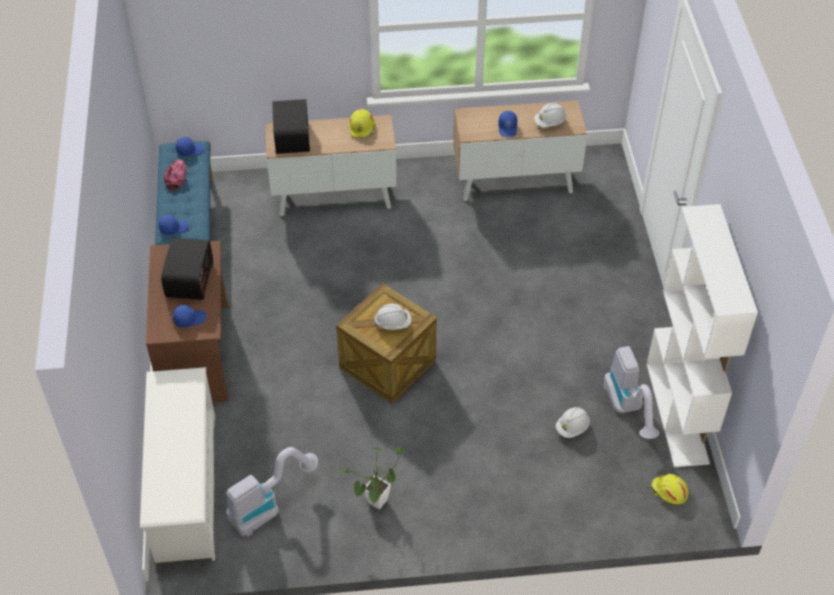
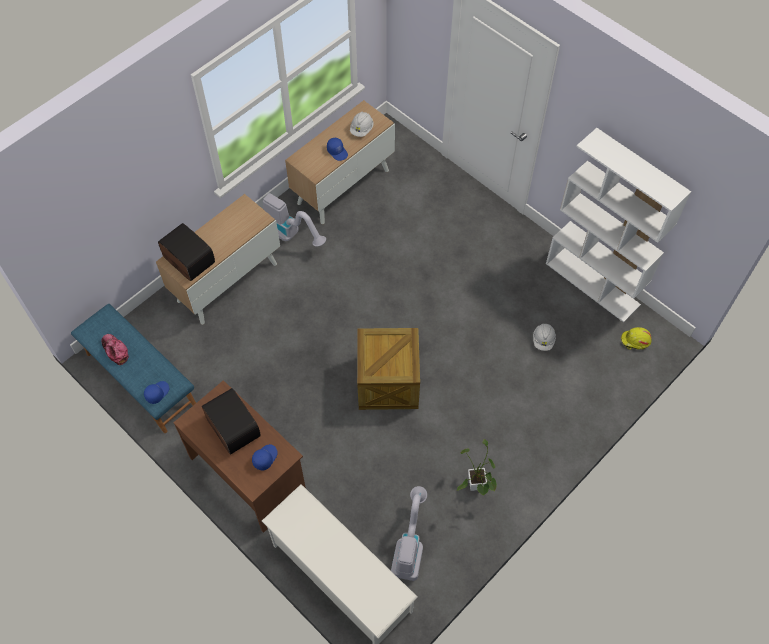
camera: 40 degrees left, 10 degrees up
blue cap [176,137,204,156] -> none
yellow hard hat [349,109,375,138] -> none
white hard hat [374,304,412,330] -> none
vacuum cleaner [603,346,659,439] -> vacuum cleaner moved to [263,193,326,247]

